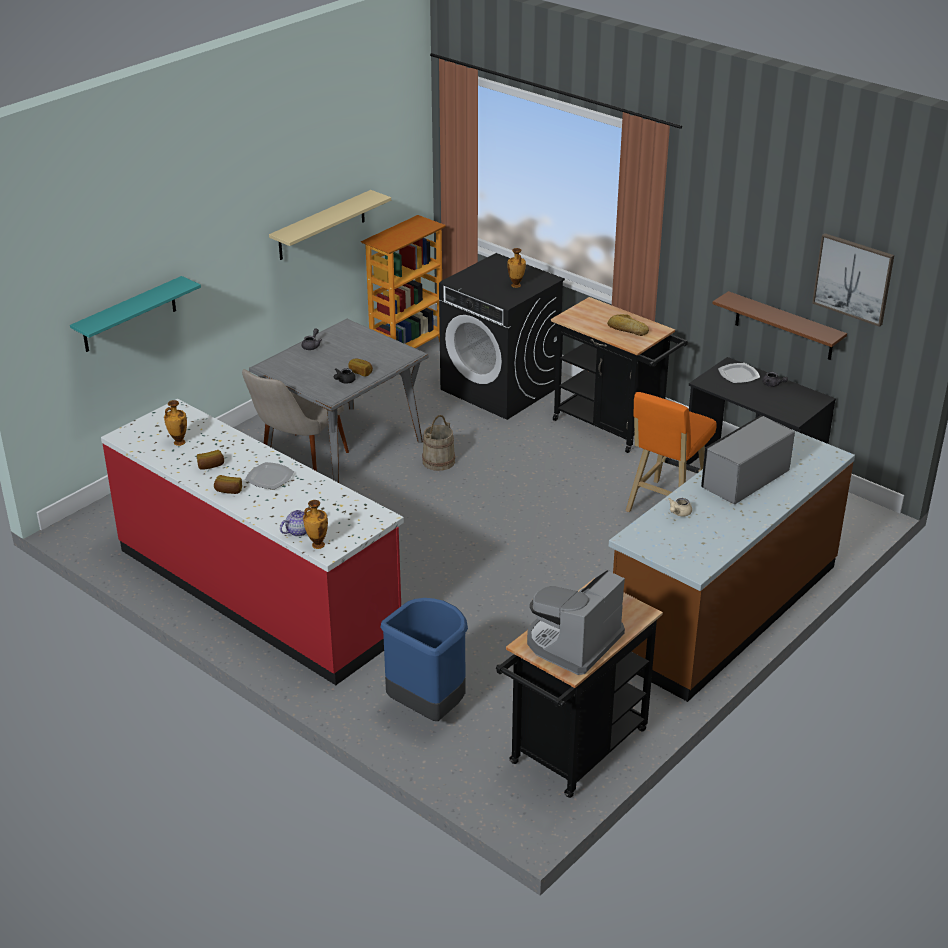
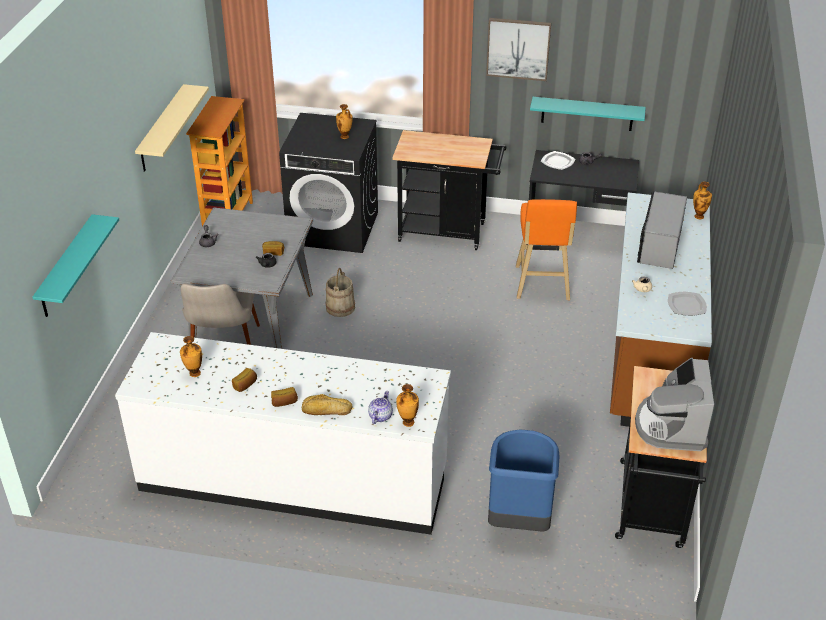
camera: 30 degrees left, 5 degrees up
red counter [101,399,404,685] -> white counter [115,332,451,535]
plate [245,462,294,489] -> plate moved to [668,292,707,316]
bread [607,314,649,336] -> bread moved to [302,394,352,415]
brown shelf [712,291,847,360] -> turquoise shelf [530,97,646,131]
picture [812,233,894,327] -> picture moved to [486,18,551,81]
none -> vase [693,182,712,219]

